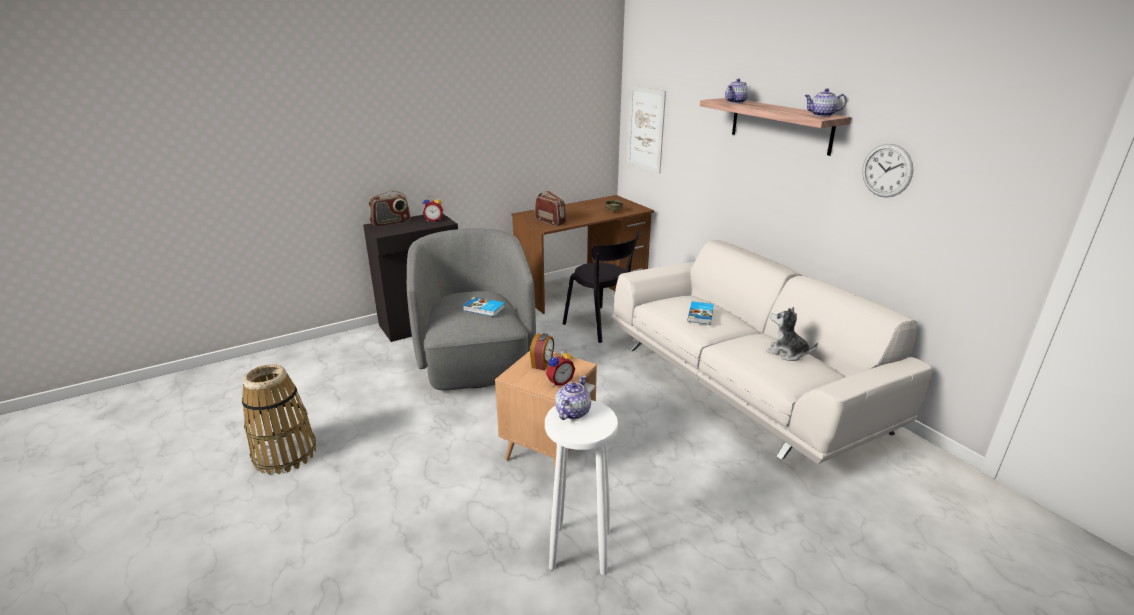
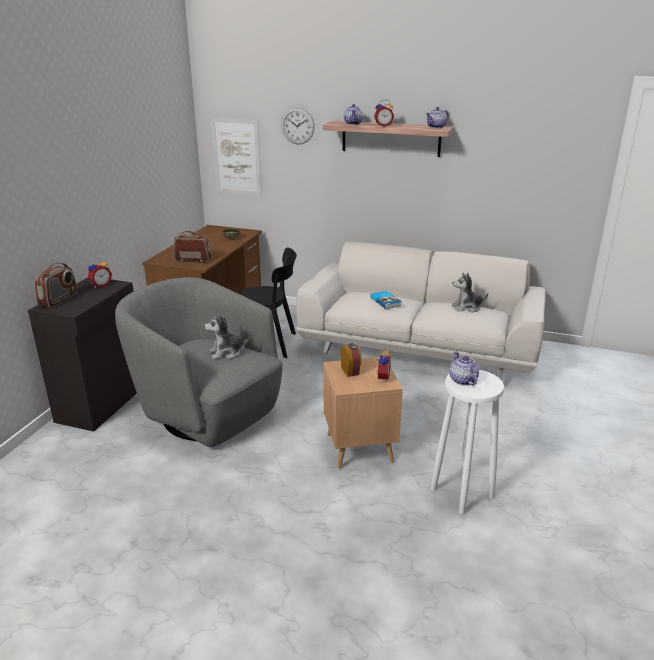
camera: 40 degrees left, 0 degrees up
basket [242,364,317,475] -> none
book [463,297,505,317] -> plush toy [204,312,250,359]
wall clock [862,144,913,198] -> wall clock moved to [281,108,315,144]
none -> alarm clock [374,99,394,127]

